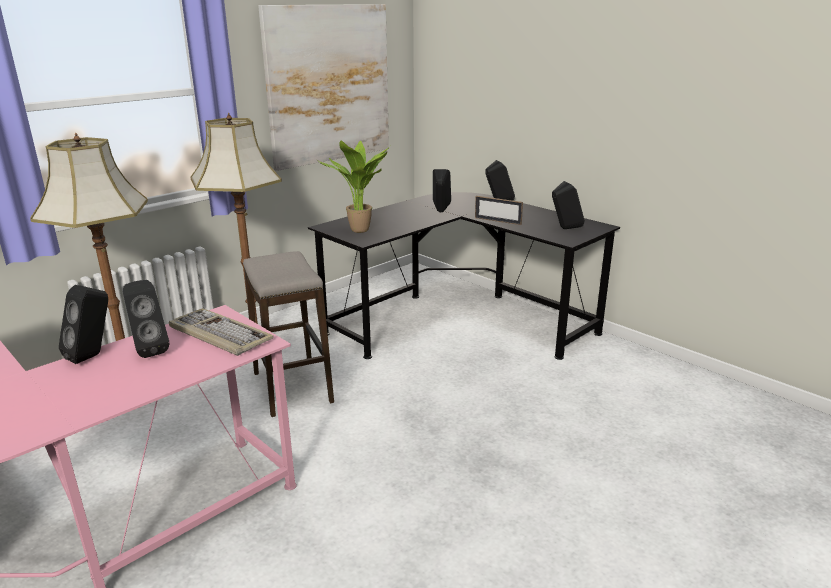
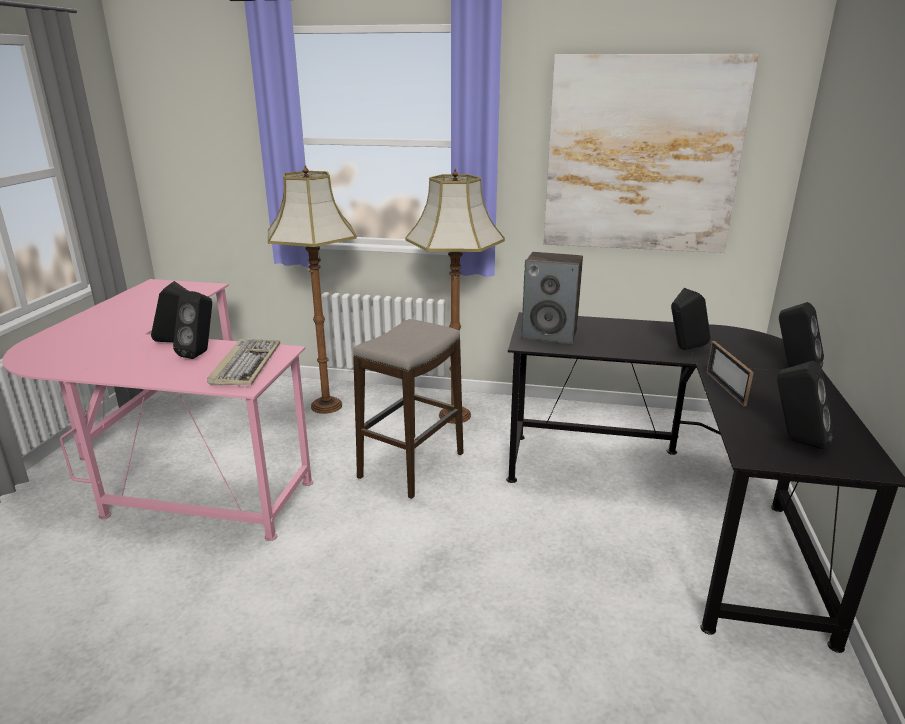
camera: 55 degrees right, 0 degrees up
potted plant [316,141,390,233] -> speaker [521,252,583,344]

